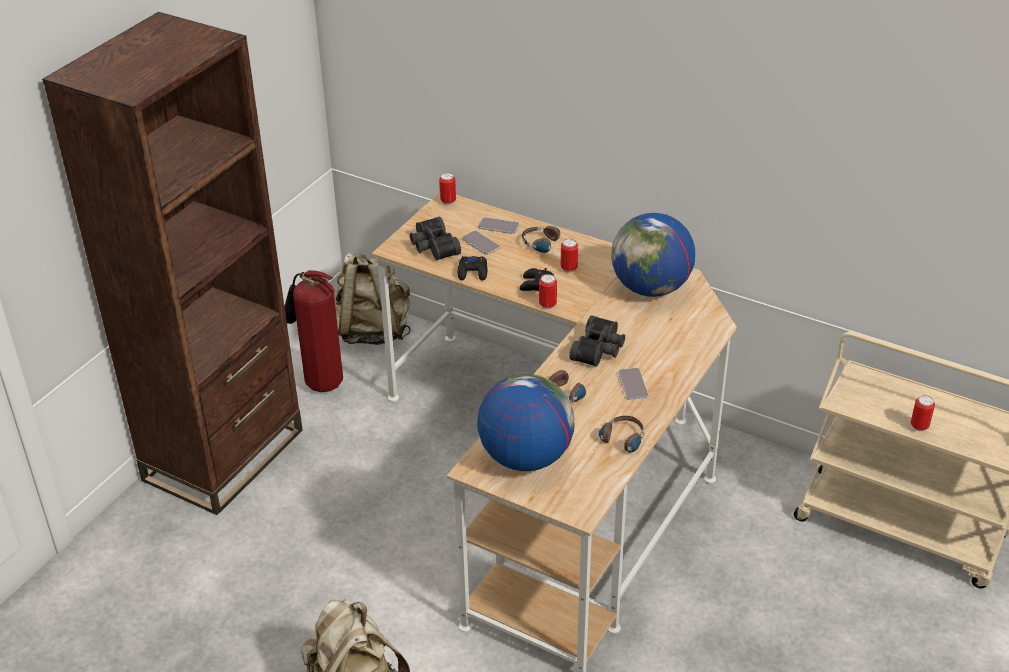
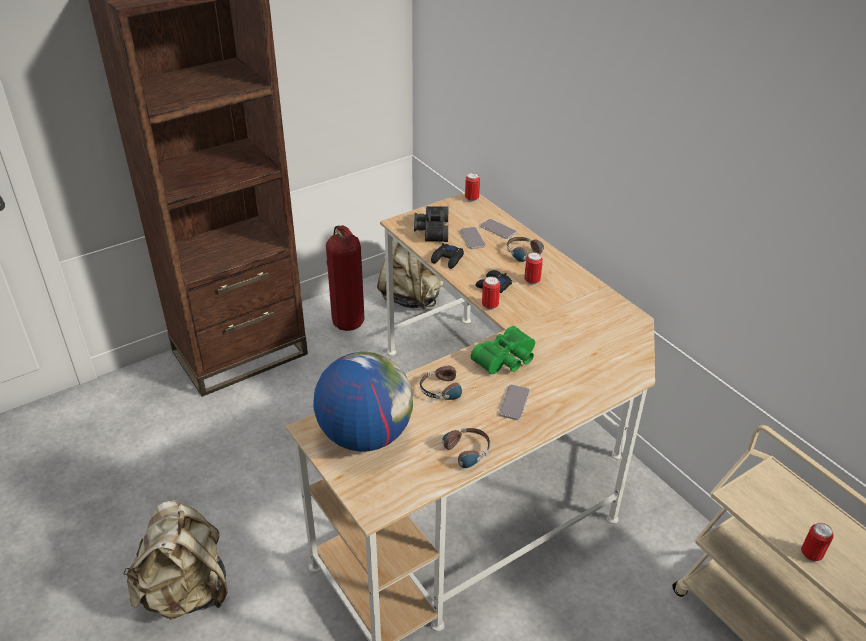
camera: 25 degrees right, 0 degrees up
black binoculars [569,315,625,367] -> green binoculars [471,326,535,374]
globe [611,213,695,297] -> none

